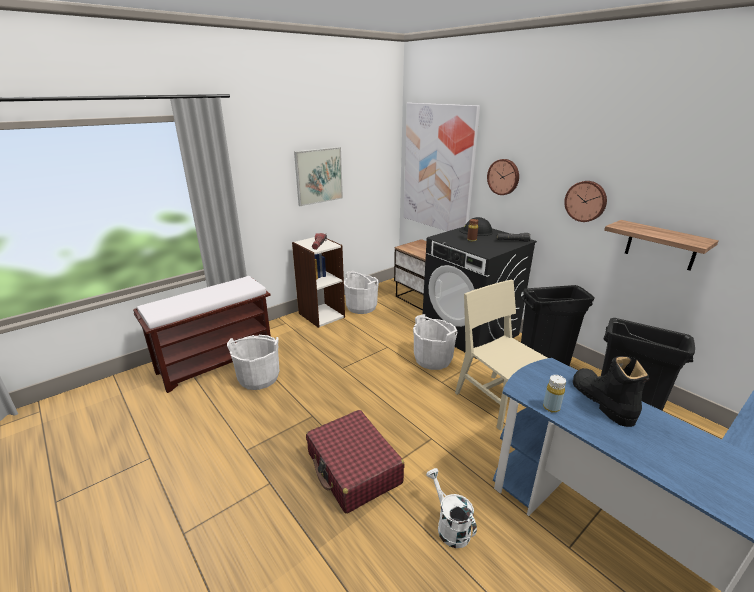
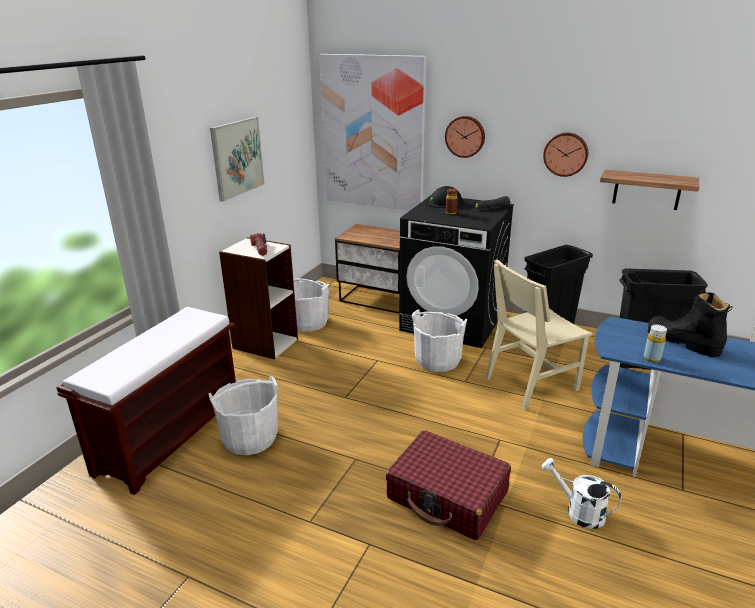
camera: 25 degrees left, 0 degrees up
beige chair [455,280,547,431] -> beige chair turned 60 degrees counterclockwise [485,259,592,410]

